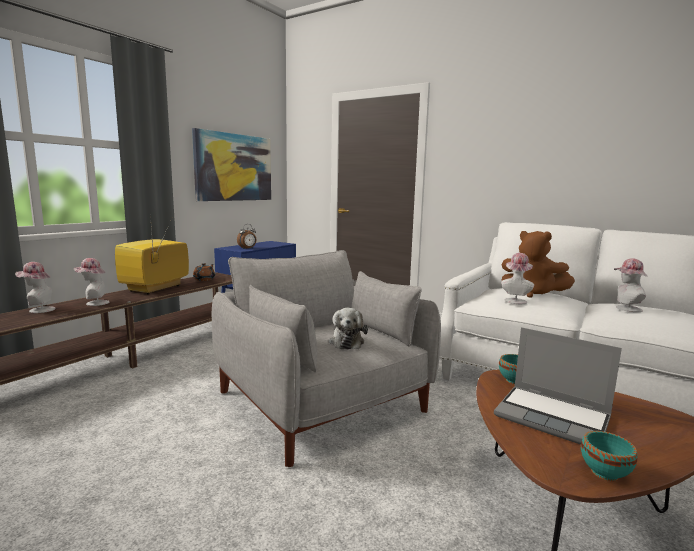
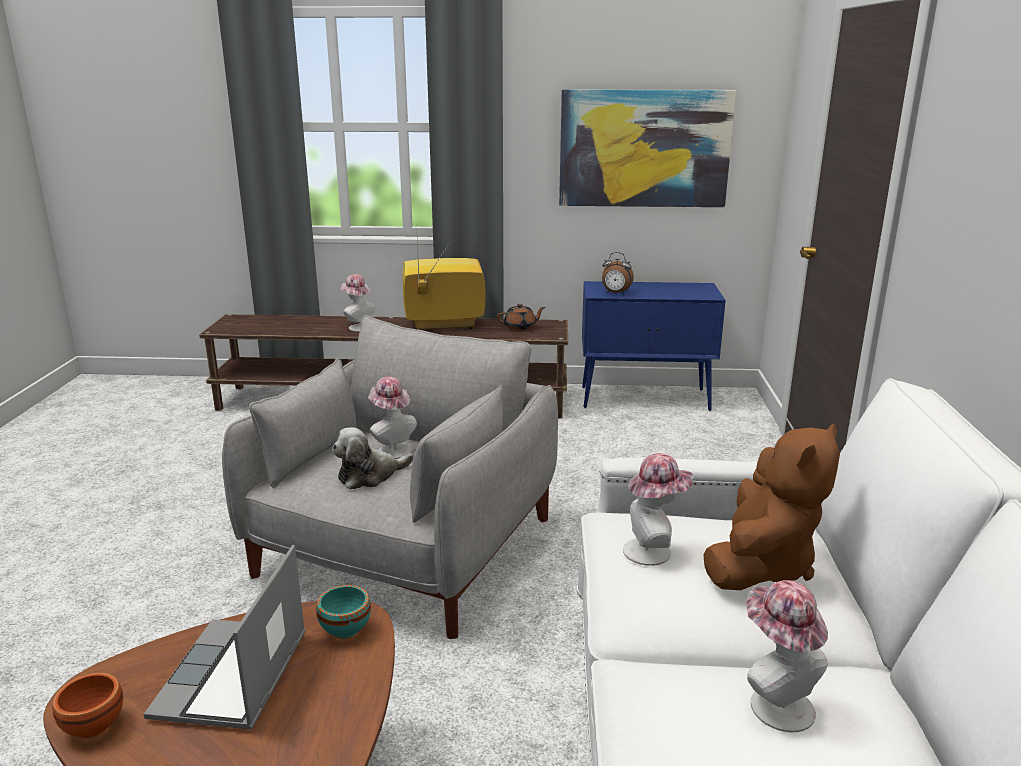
camera: 60 degrees right, 10 degrees up
hat [15,262,56,313] -> hat moved to [368,376,417,459]
brown plush toy [502,231,575,298] -> brown plush toy turned 150 degrees counterclockwise [703,424,840,590]
turquoise bowl [581,431,637,481] -> brown bowl [52,673,123,739]

